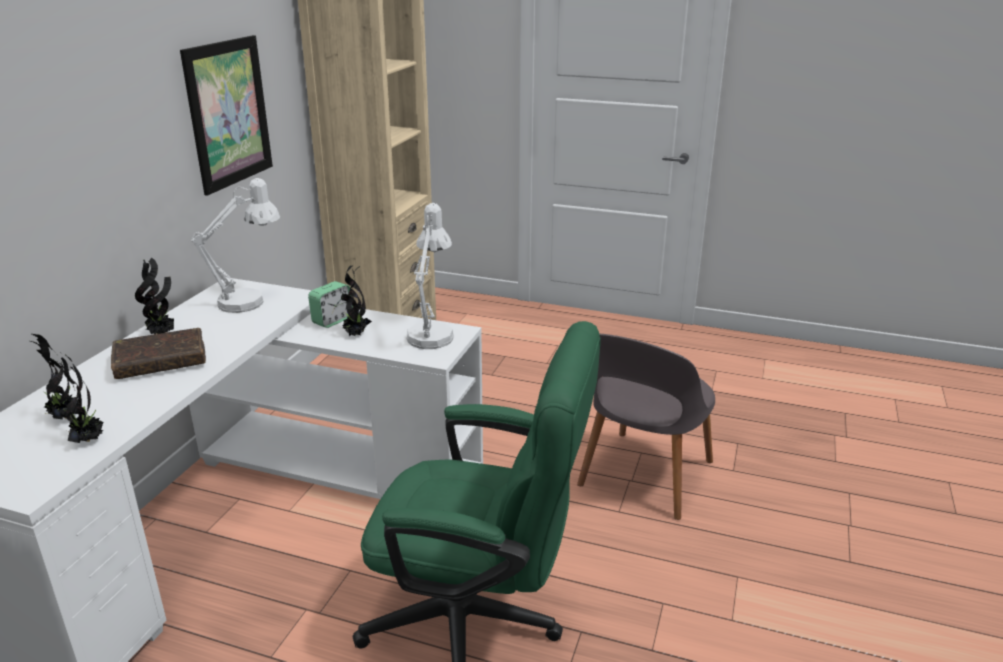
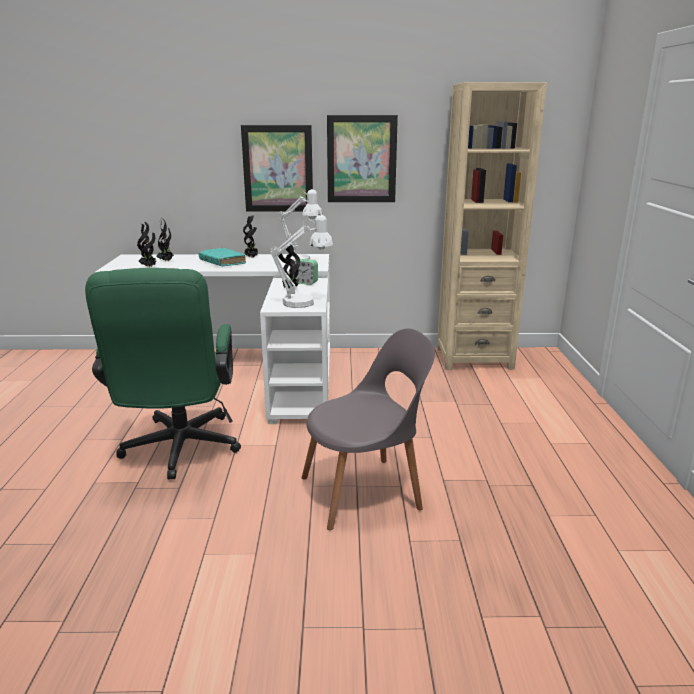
camera: 70 degrees right, 5 degrees down
brown book [111,328,206,379] -> turquoise book [199,248,246,267]
grey chair [577,334,715,520] -> grey chair turned 150 degrees clockwise [302,328,435,530]
none -> picture [241,125,313,212]

